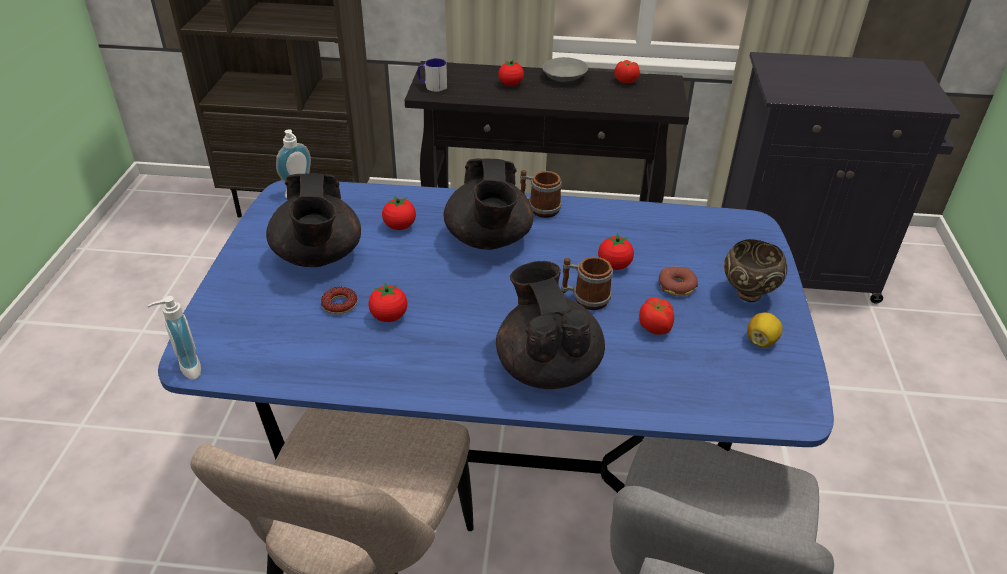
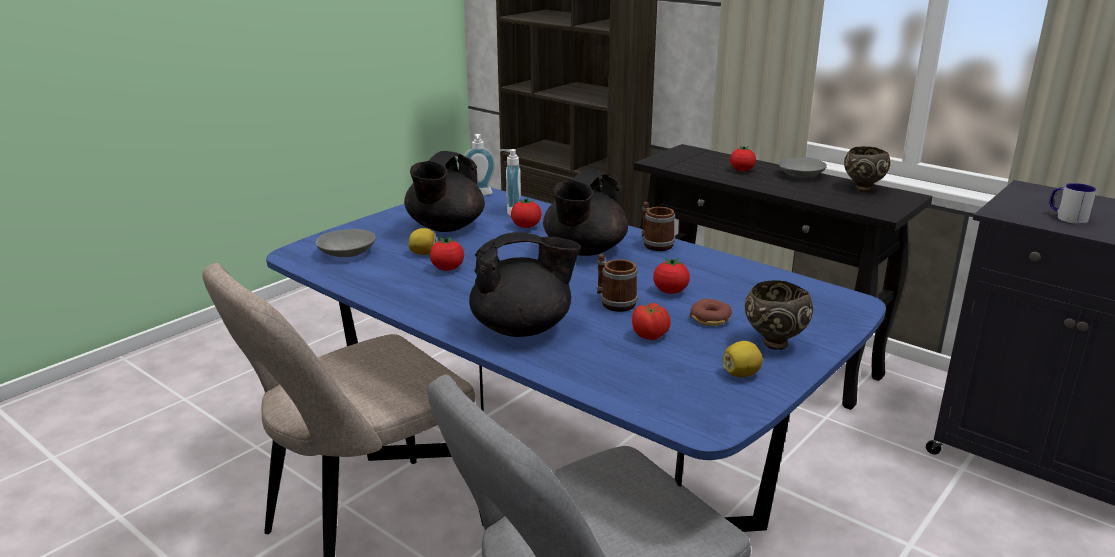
camera: 35 degrees right, 15 degrees down
soap dispenser [148,296,201,380] -> soap dispenser moved to [499,149,521,216]
donut [321,287,357,314] -> lemon [409,228,437,255]
mug [417,58,447,92] -> mug moved to [1049,183,1096,224]
black teapot [496,261,605,389] -> black teapot turned 60 degrees clockwise [469,232,581,337]
tomato [614,60,640,83] -> brown bowl [844,147,890,192]
none -> grey bowl [315,229,376,257]

